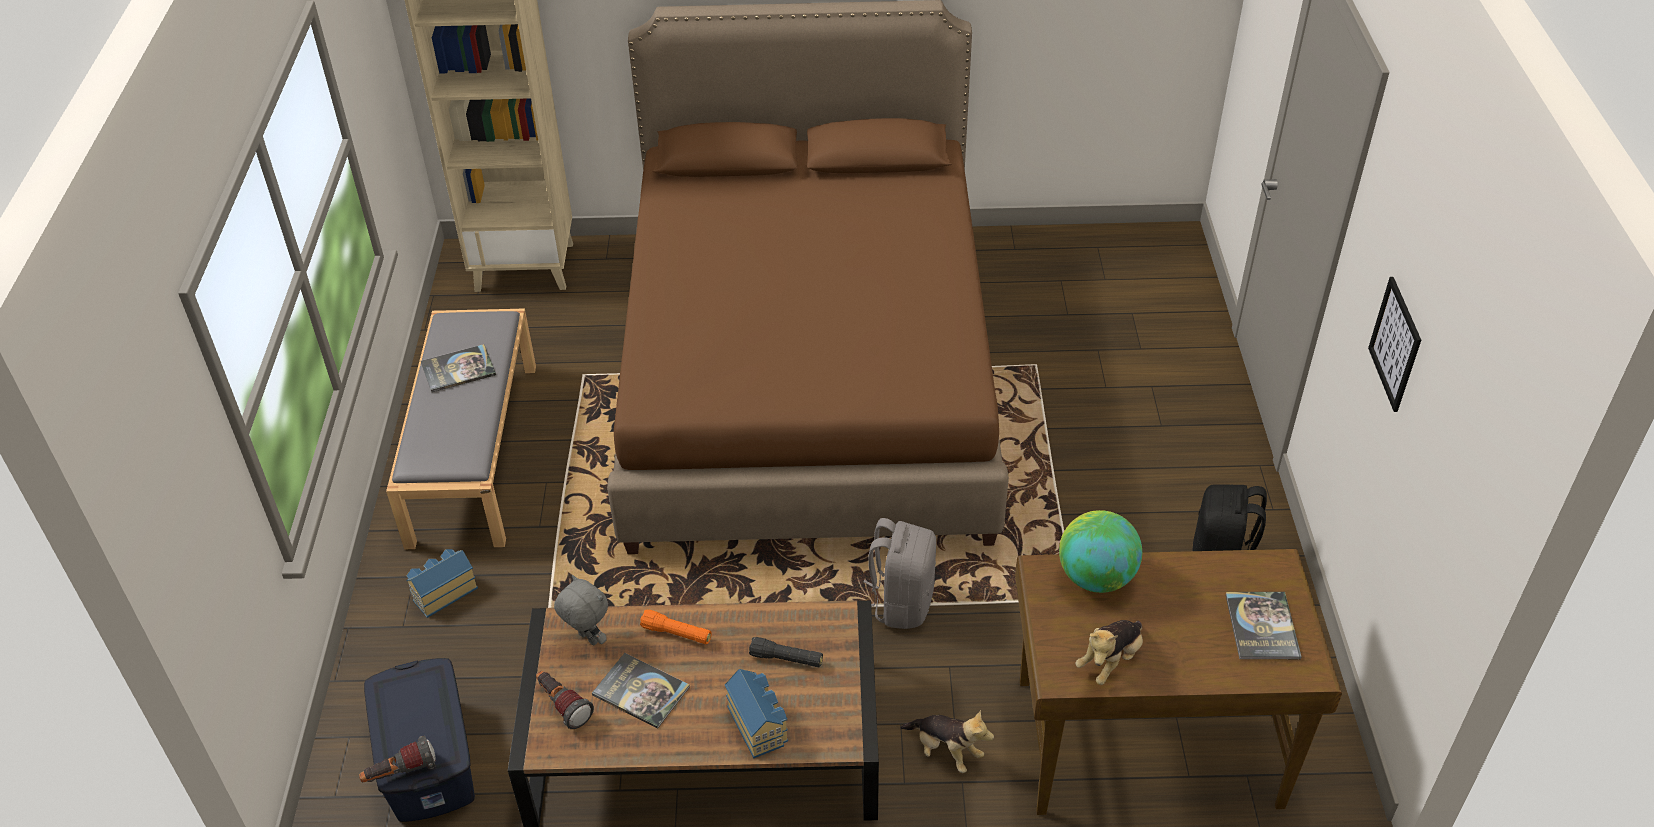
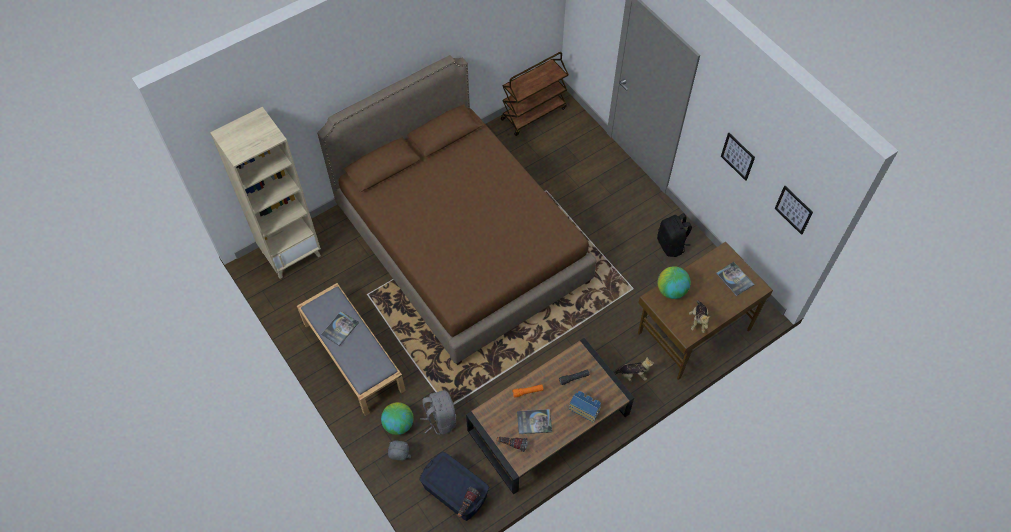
camera: 35 degrees left, 15 degrees up
toy house [406,549,478,618] -> globe [381,402,414,435]
grey plush toy [554,575,608,645] -> grey plush toy moved to [388,441,411,461]
grey backpack [863,518,936,629] -> grey backpack moved to [420,390,456,435]
none -> brown cart [501,52,569,136]
none -> picture [775,186,813,235]

